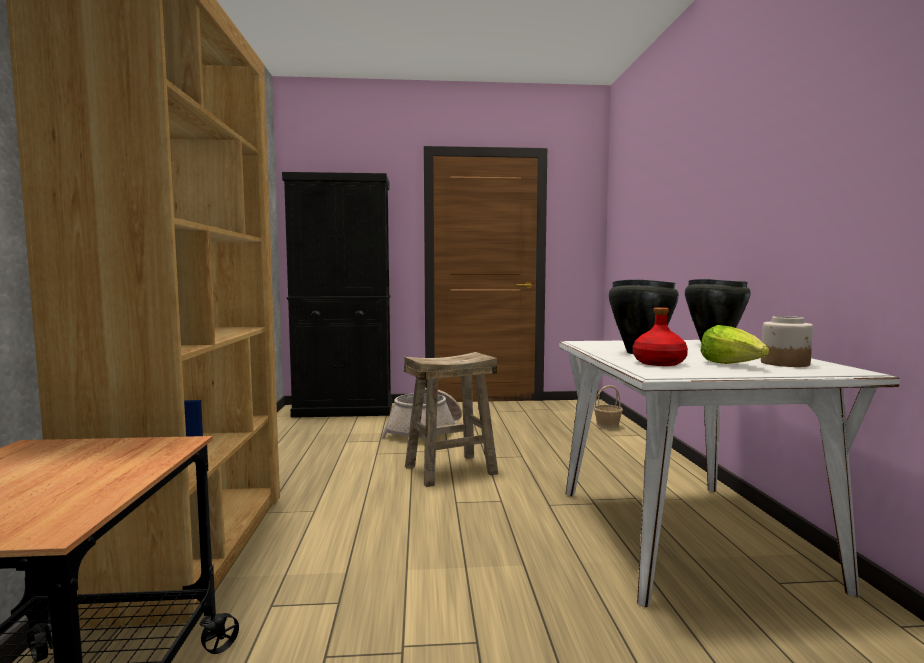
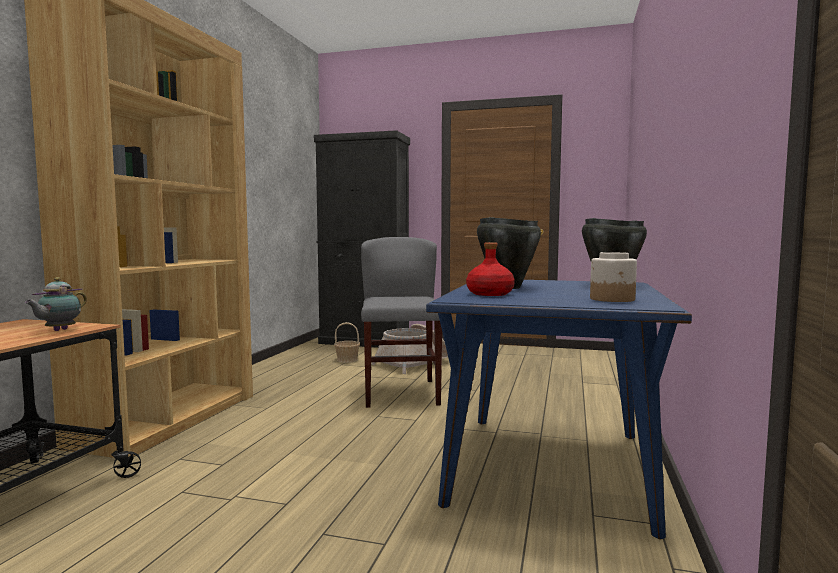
camera: 20 degrees right, 0 degrees up
beige stool [404,352,498,487] -> grey chair [361,237,442,408]
white dining table [559,340,900,607] -> blue dining table [426,280,692,539]
basket [594,385,623,429] -> basket moved to [334,322,360,363]
lettuce [700,325,769,364] -> none
none -> teapot [24,277,87,331]

